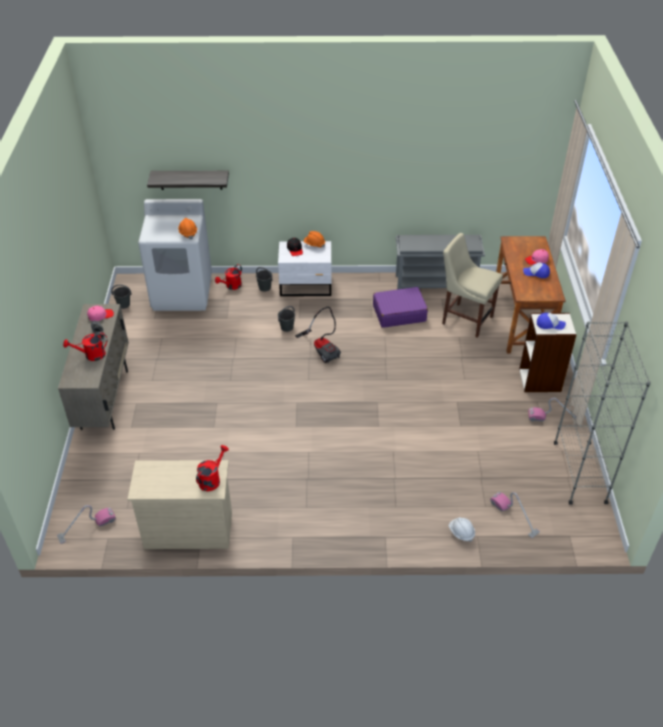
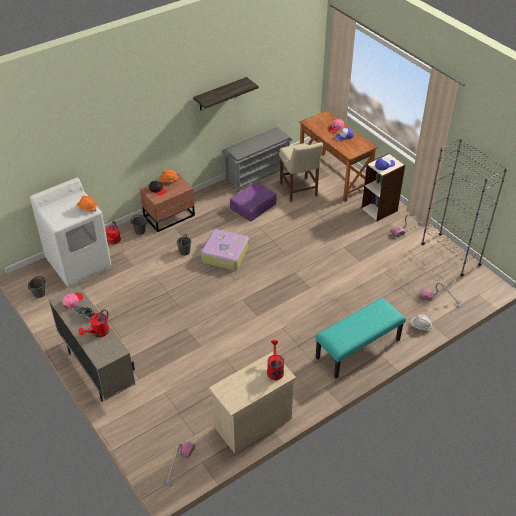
camera: 35 degrees left, 0 degrees up
shelf [147,171,229,190] -> shelf moved to [193,77,258,110]
white nightstand [278,241,331,296] -> brown nightstand [140,173,195,232]
vacuum cleaner [295,307,341,364] -> suitcase [201,229,249,270]
beige chair [442,233,503,338] -> beige chair turned 105 degrees counterclockwise [279,142,323,202]
none -> turquoise bench [315,298,406,379]

